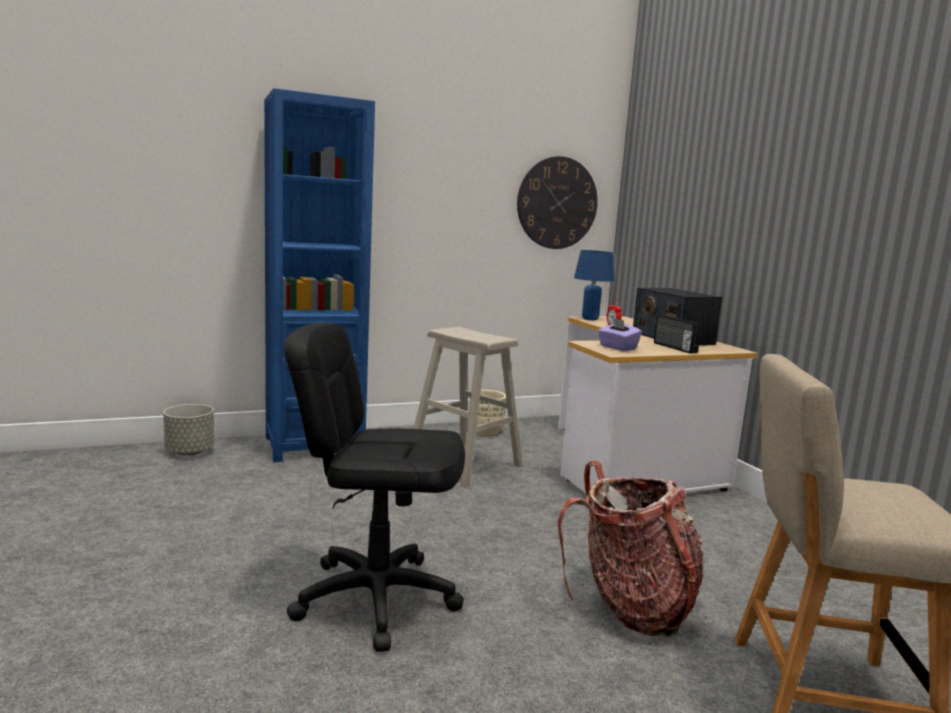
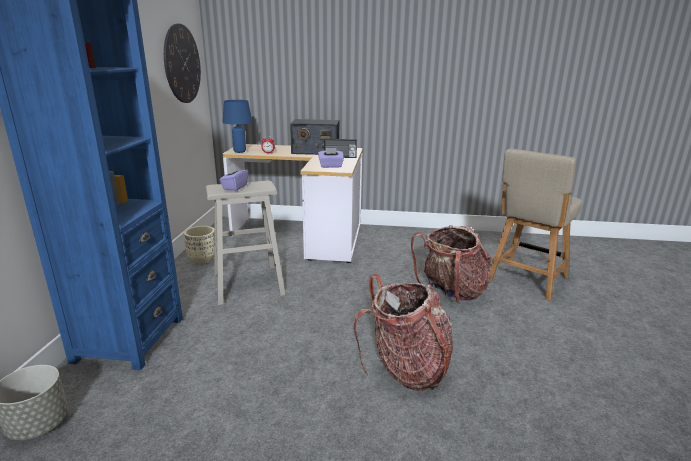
camera: 60 degrees left, 10 degrees up
black office chair [284,323,465,652] -> backpack [354,274,453,392]
none -> purple tissue box [220,164,248,191]

